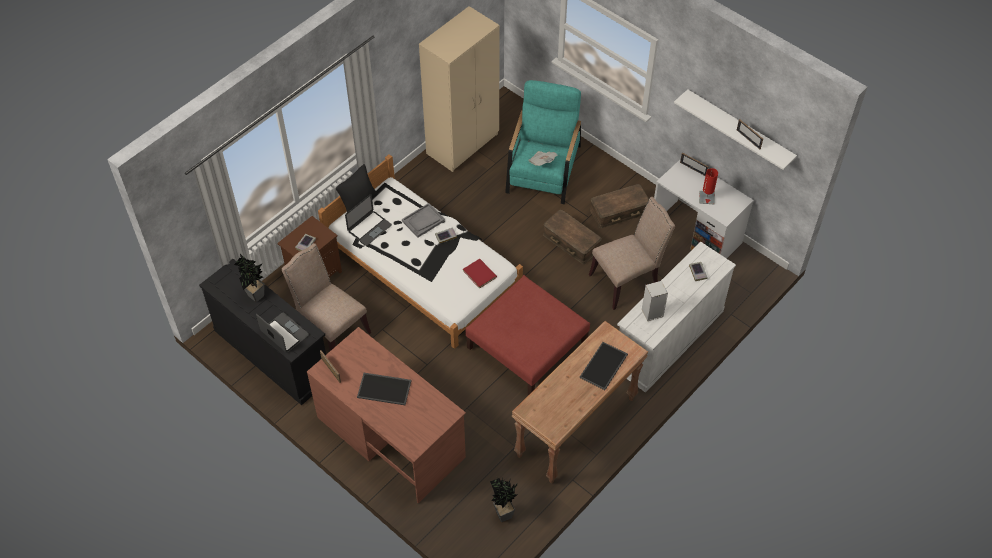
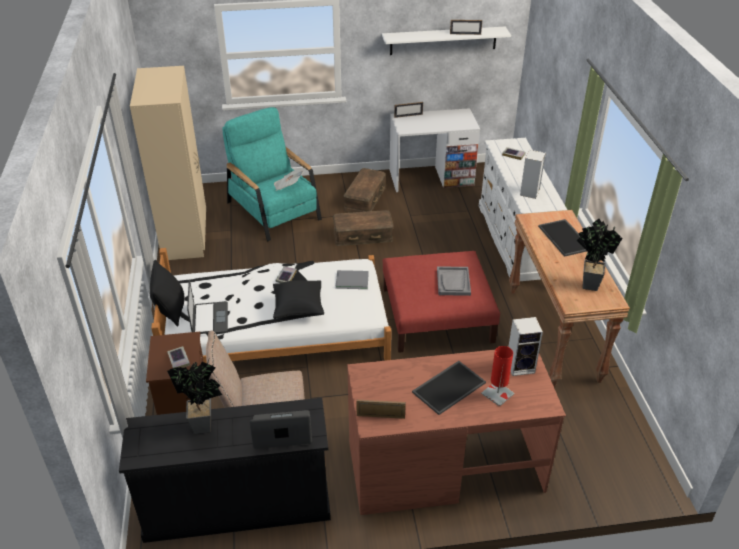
camera: 50 degrees left, 15 degrees down
grey tray [402,203,445,238] -> grey tray moved to [437,266,471,296]
red book [463,259,497,289] -> grey book [336,270,369,289]
potted plant [490,477,517,522] -> potted plant moved to [576,219,623,291]
beige chair [589,197,675,310] -> none
red table lamp [699,168,718,205] -> red table lamp moved to [481,346,514,407]
none -> black pillow [273,280,324,319]
none -> speaker [508,317,543,376]

